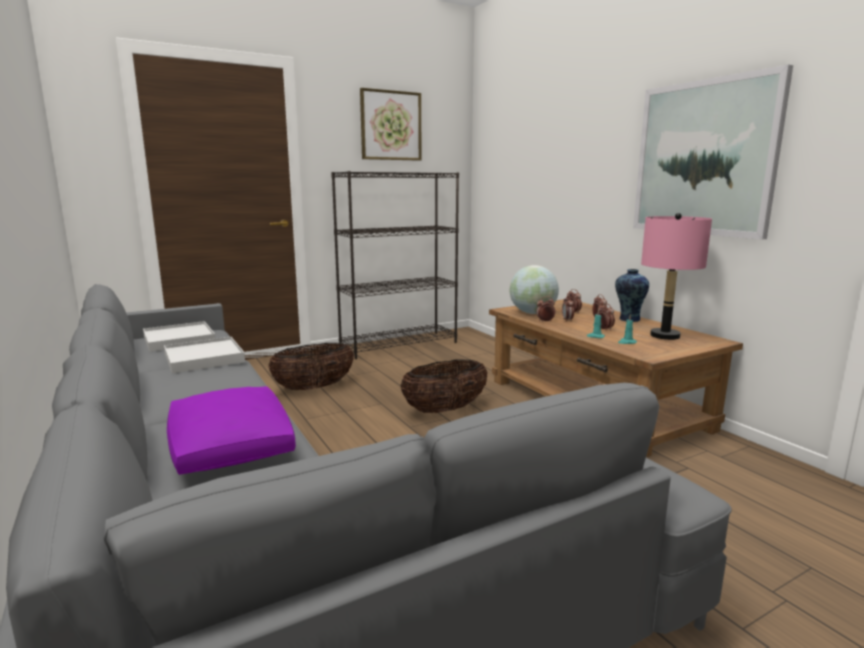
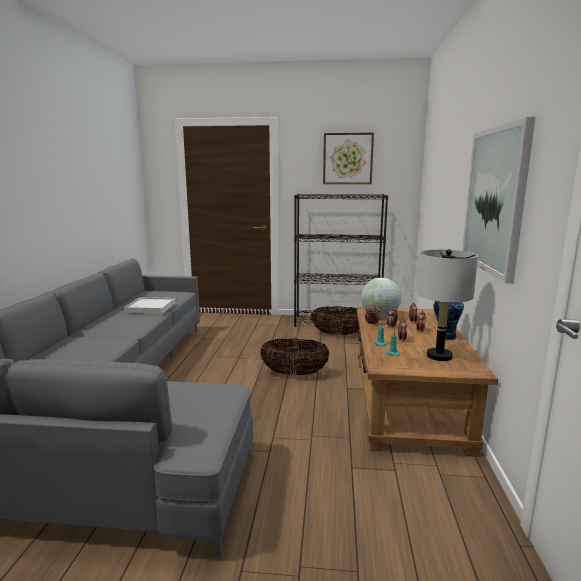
camera: 35 degrees right, 0 degrees up
white tray [143,321,216,352] -> none
purple pillow [167,386,296,475] -> none
basket [268,343,354,390] -> basket moved to [311,306,360,335]
pink table lamp [641,213,712,340] -> grey table lamp [417,249,478,361]

